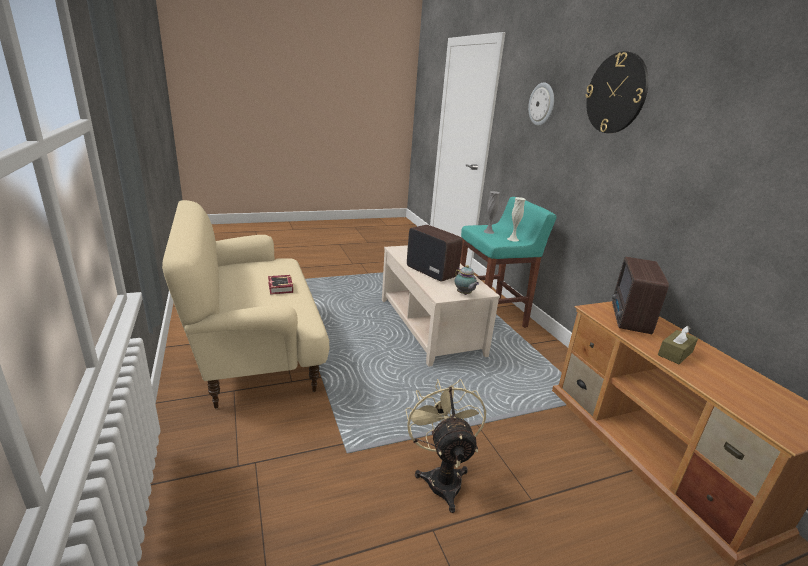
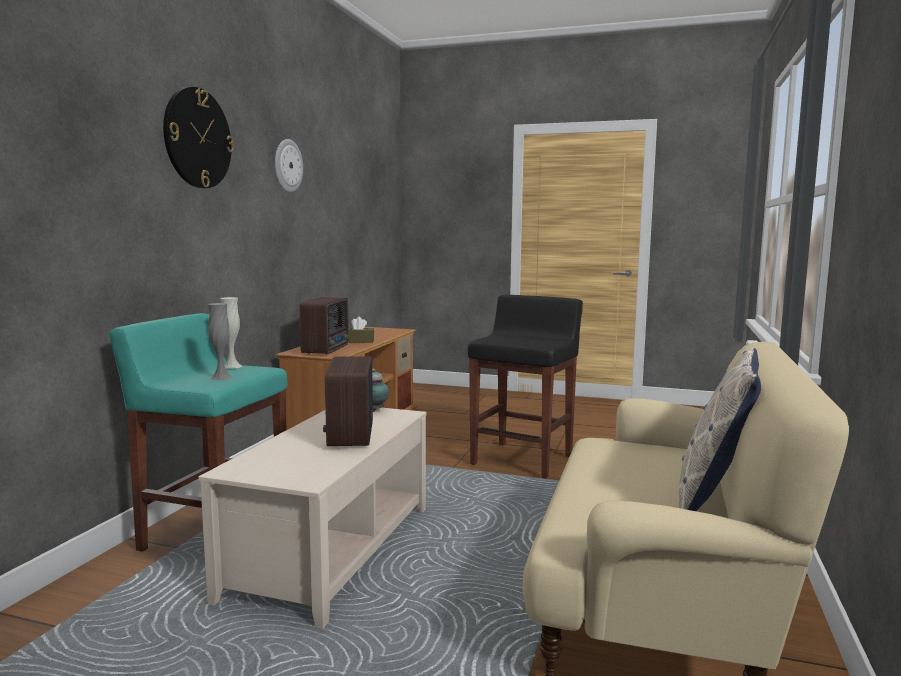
camera: 140 degrees left, 15 degrees down
book [268,275,294,295] -> none
beige fan [405,379,486,513] -> black stool [468,295,583,479]
wall clock [528,82,554,126] -> wall clock moved to [275,139,303,192]
radio [612,256,669,334] -> radio turned 45 degrees counterclockwise [299,297,349,354]
none -> pillow [679,348,761,511]

